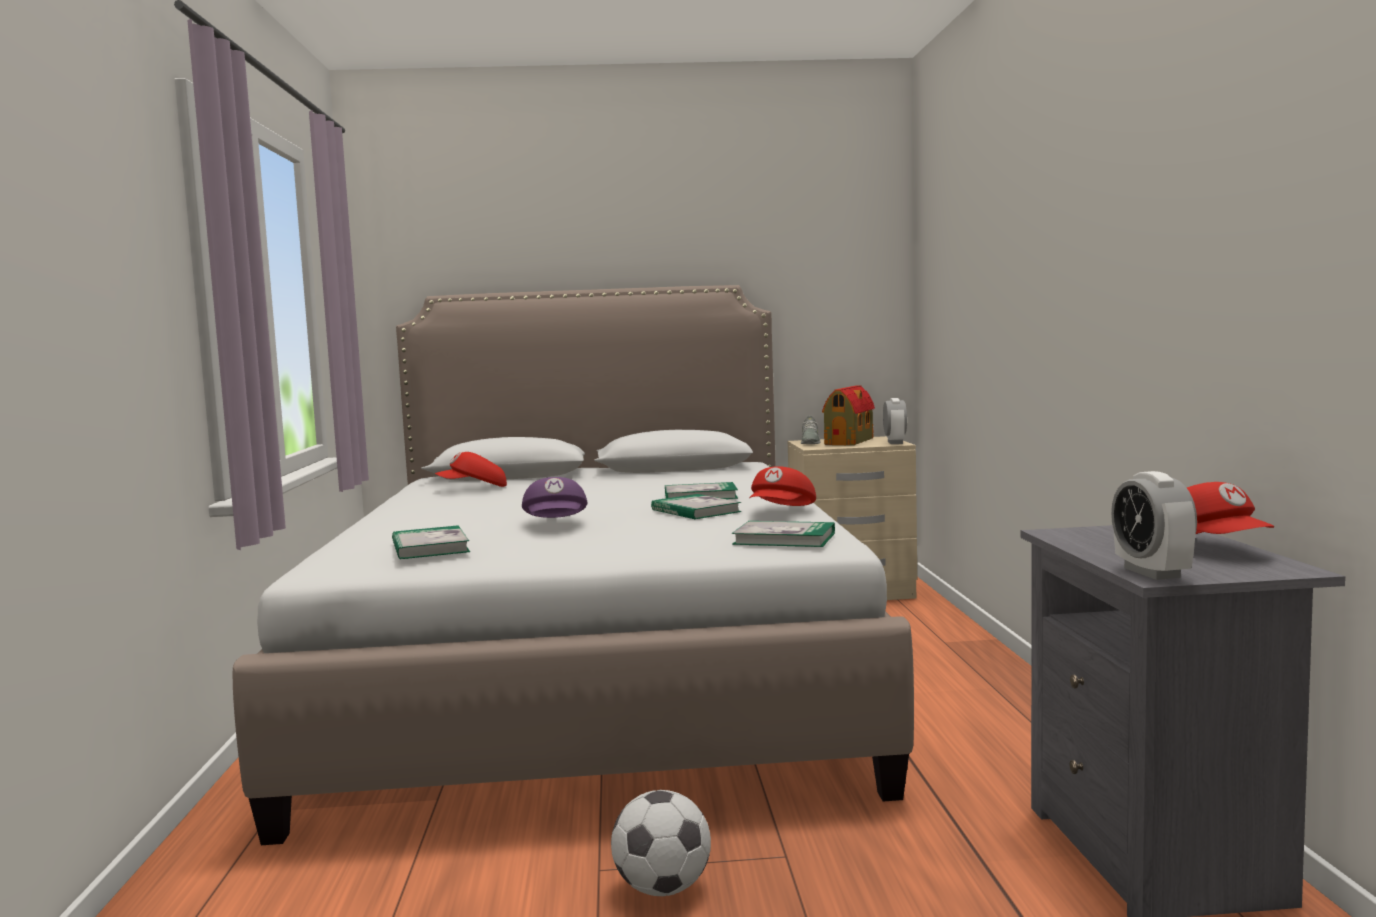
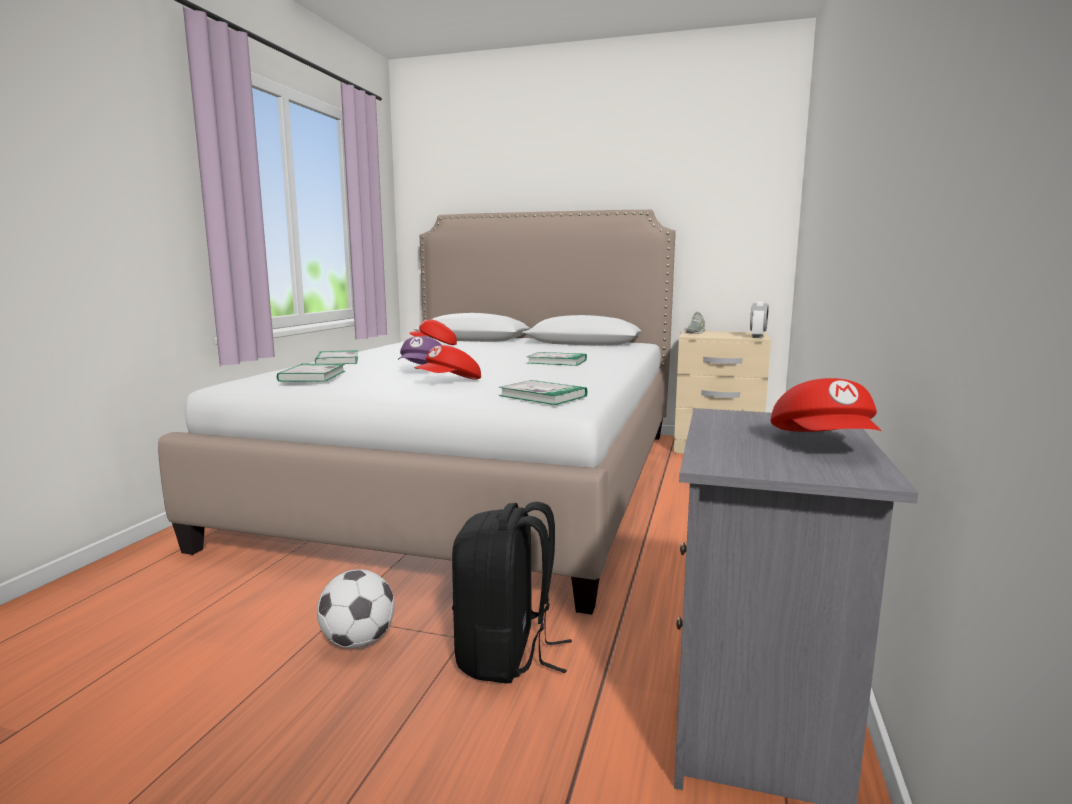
camera: 20 degrees right, 5 degrees up
book [651,494,742,519] -> book moved to [315,350,358,364]
red cap [749,466,816,506] -> red cap moved to [414,345,481,380]
toy house [822,386,875,445] -> none
alarm clock [1111,471,1197,580] -> none
none -> black backpack [452,502,572,684]

